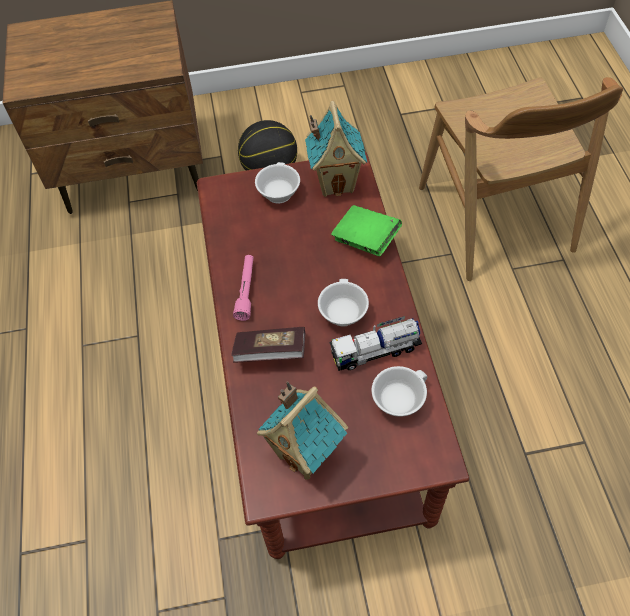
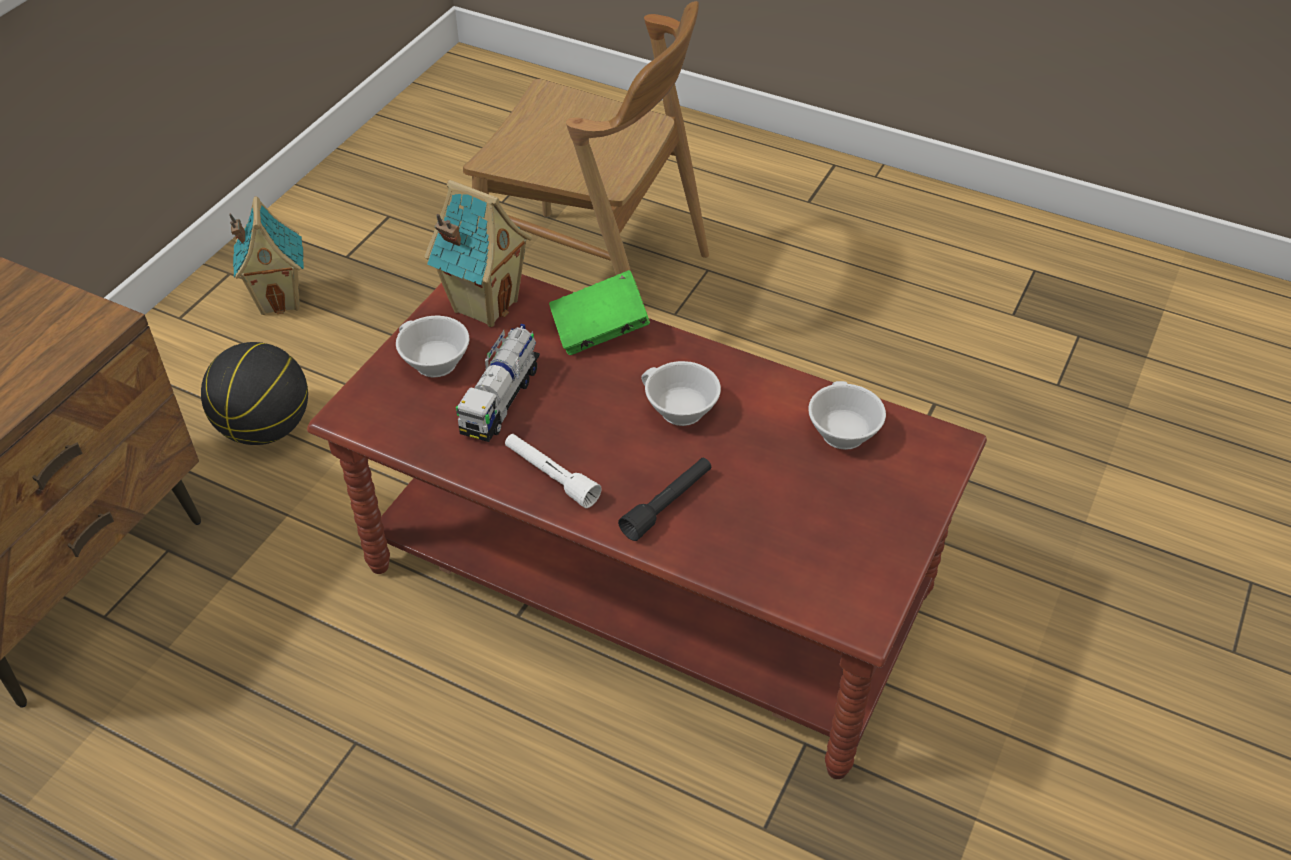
camera: 55 degrees left, 10 degrees down
book [231,327,306,363] -> black flashlight [618,458,711,541]
pink flashlight [233,255,254,321] -> white flashlight [505,434,602,508]
toy house [257,381,348,480] -> toy house moved to [229,196,304,315]
toy truck [329,316,422,371] -> toy truck moved to [456,324,540,442]

